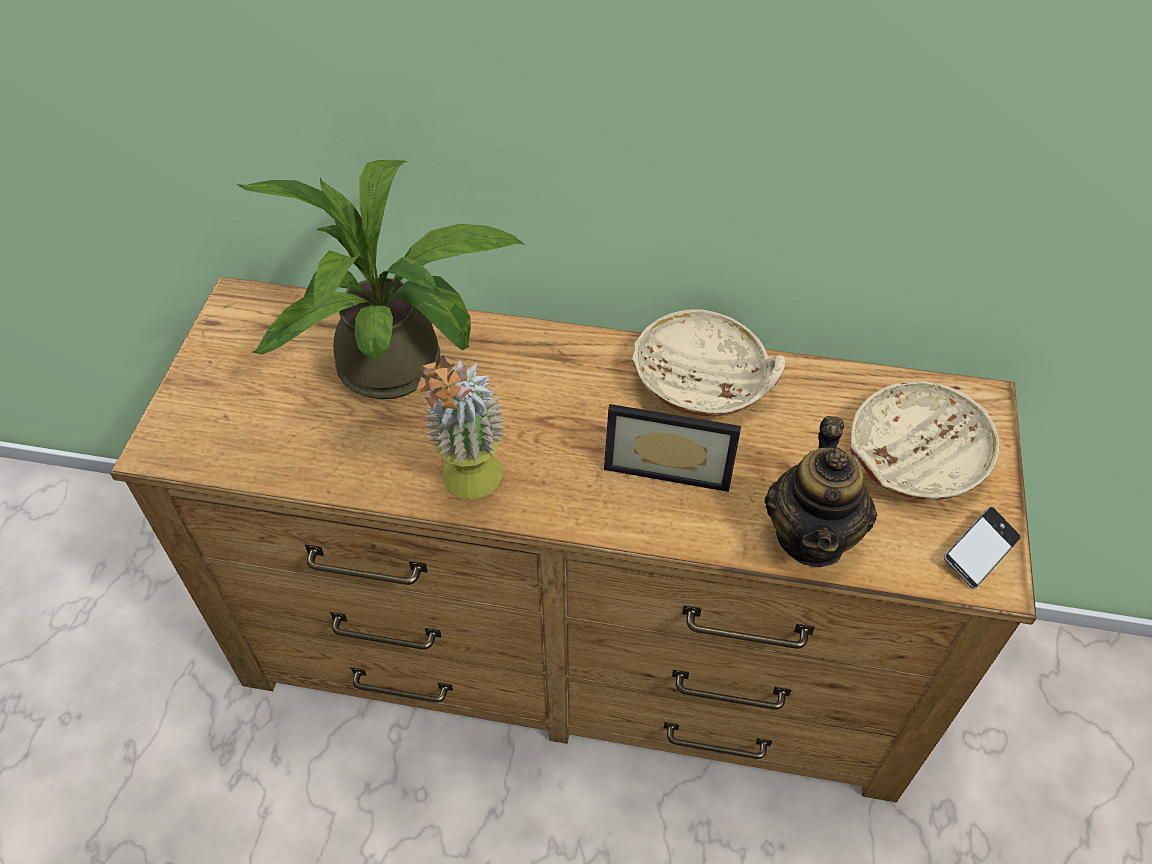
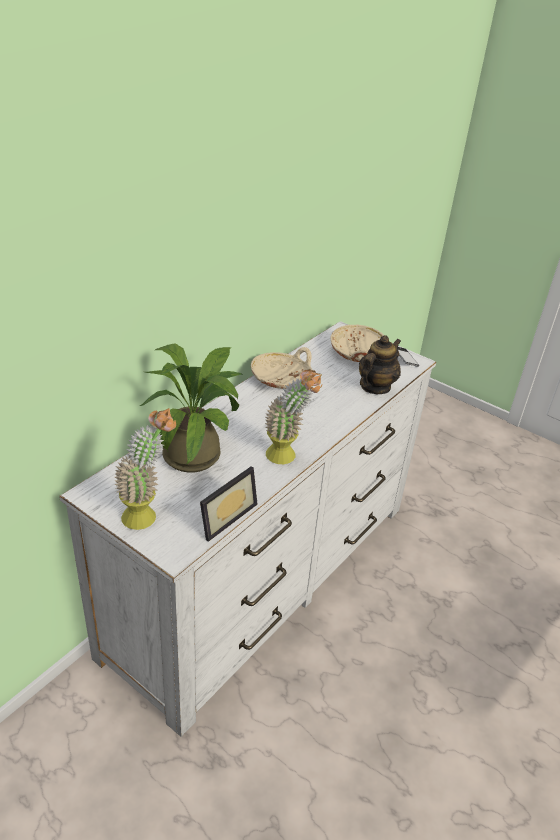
camera: 65 degrees left, 15 degrees down
brown dresser [110,277,1036,802] -> white dresser [59,321,436,737]
picture frame [604,404,741,492] -> picture frame moved to [200,466,258,542]
teapot [765,416,877,567] -> teapot turned 90 degrees counterclockwise [359,335,401,394]
none -> potted plant [114,408,176,530]

